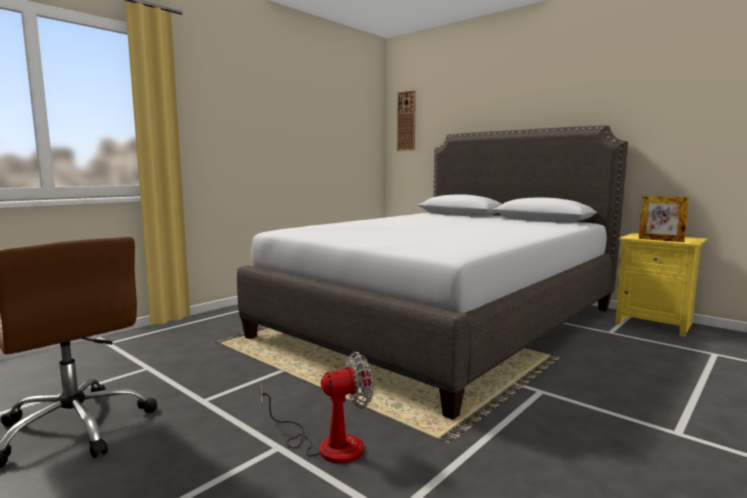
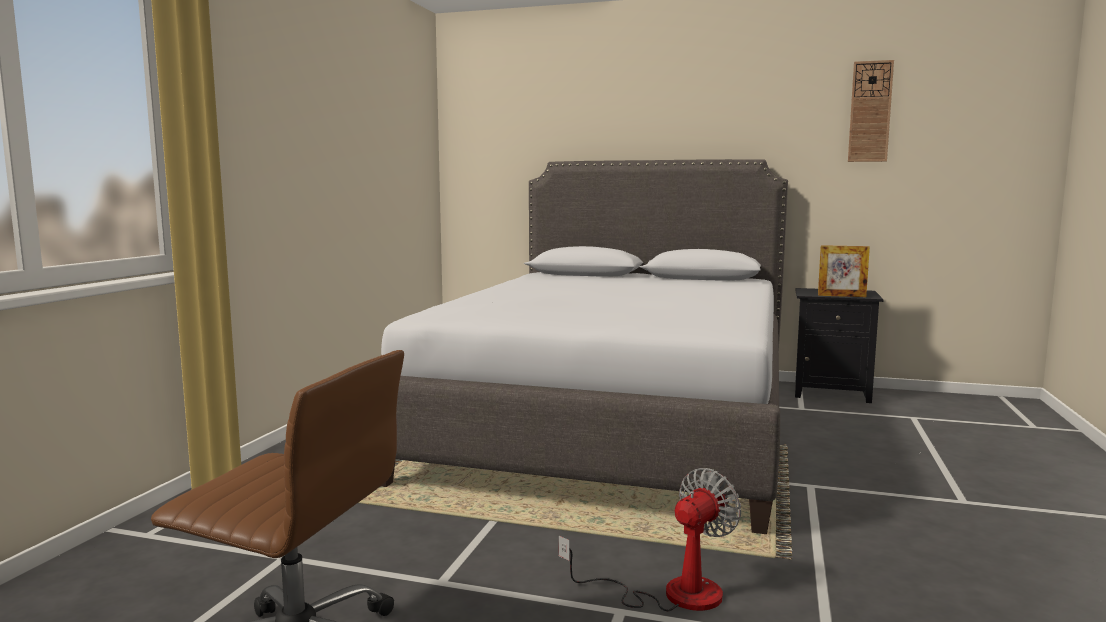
camera: 25 degrees left, 0 degrees up
wall clock [397,90,416,151] -> wall clock moved to [848,60,894,162]
yellow nightstand [615,233,707,337] -> black nightstand [795,288,883,403]

